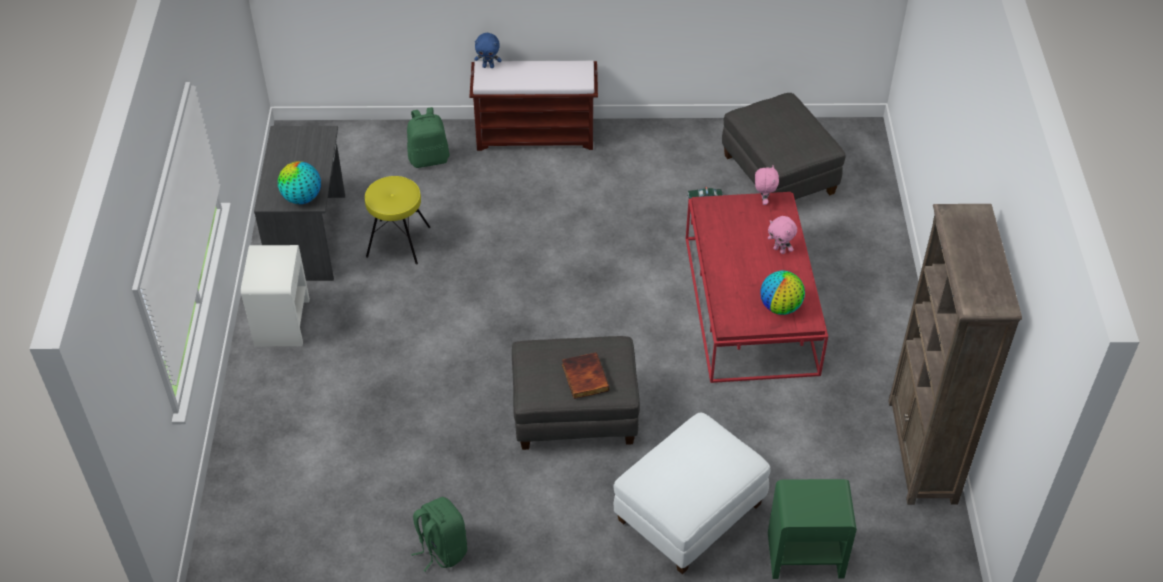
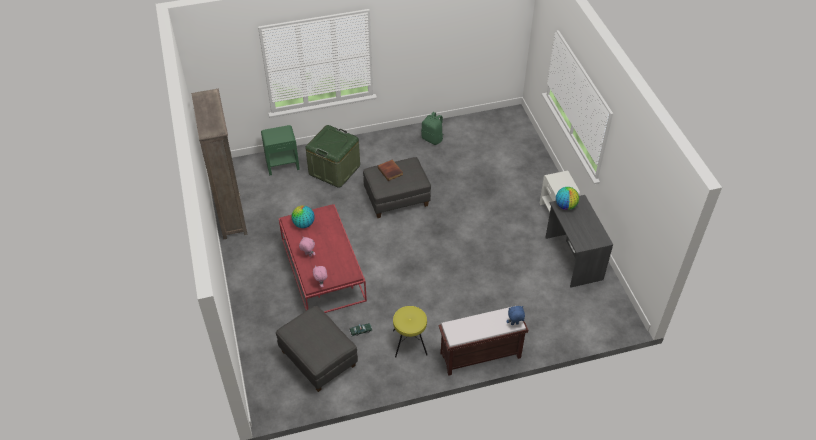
camera: 165 degrees right, 0 degrees up
yellow stool [365,176,431,265] -> yellow stool moved to [393,306,428,357]
green backpack [407,107,450,168] -> none
white ottoman [614,412,771,574] -> green storage box [306,125,360,188]

